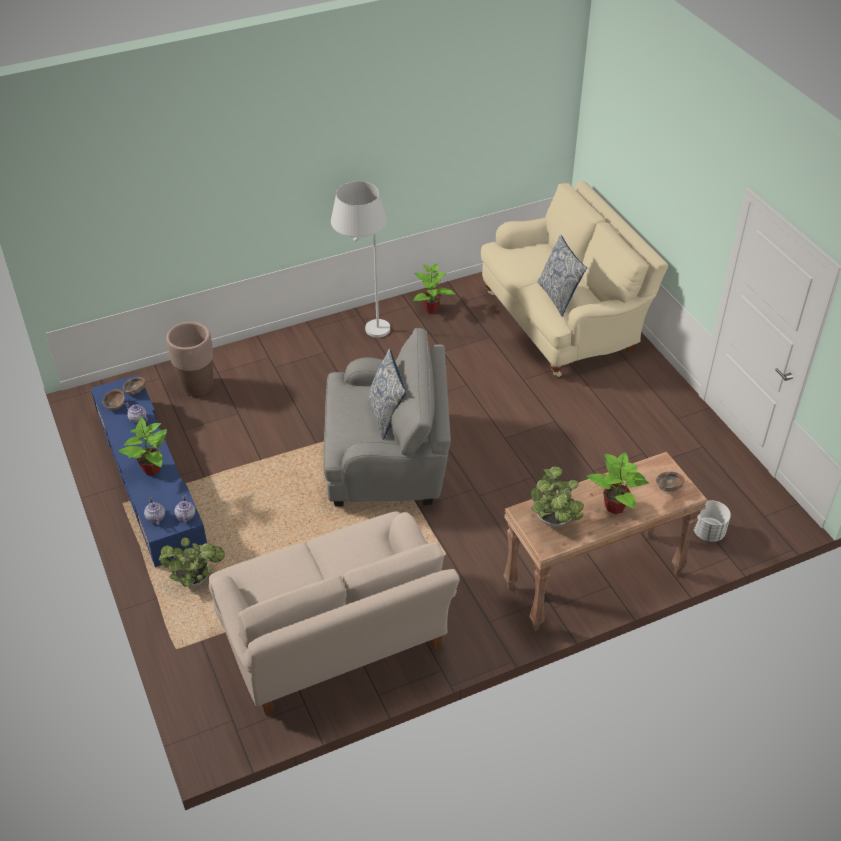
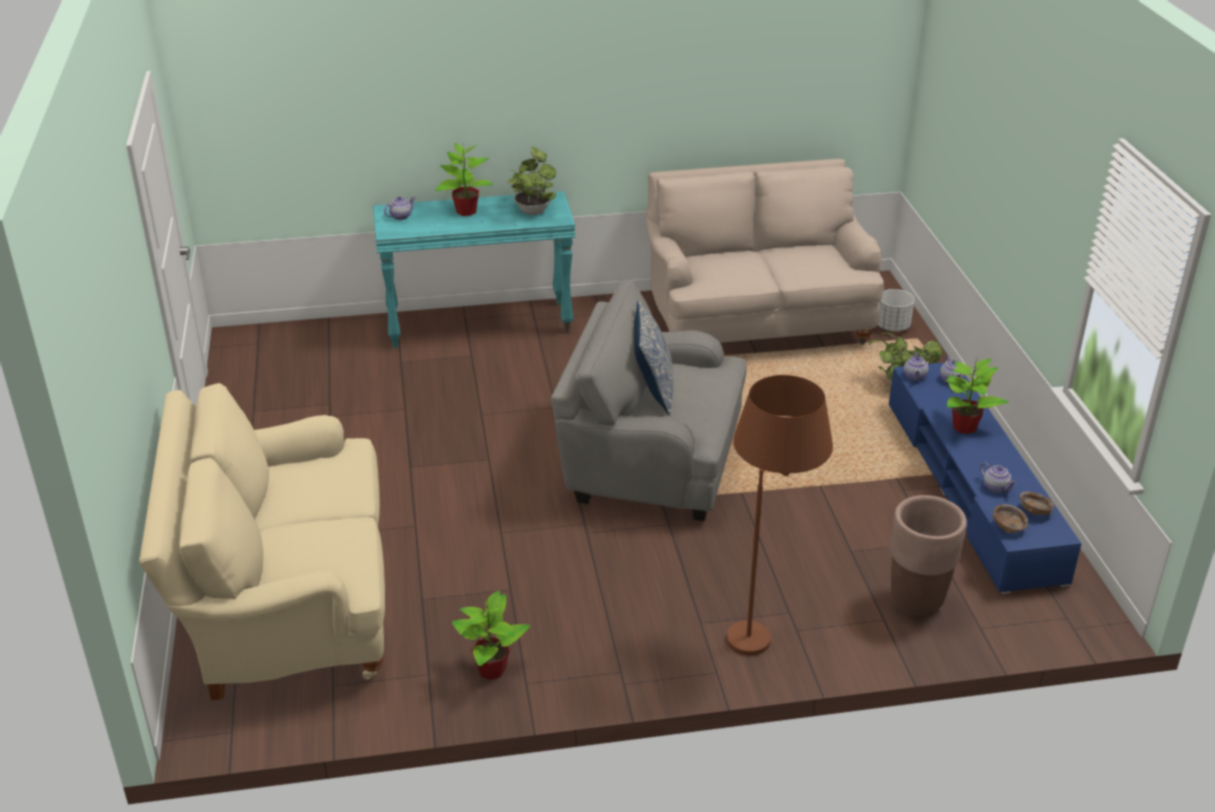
camera: 165 degrees left, 10 degrees down
white floor lamp [331,181,390,338] -> none
brown console table [503,451,707,631] -> turquoise console table [373,191,575,348]
pillow [537,234,587,317] -> none
brown bowl [656,472,685,491] -> teapot [384,196,415,220]
white planter [694,501,731,542] -> white planter moved to [877,289,914,331]
none -> brown floor lamp [726,375,833,656]

